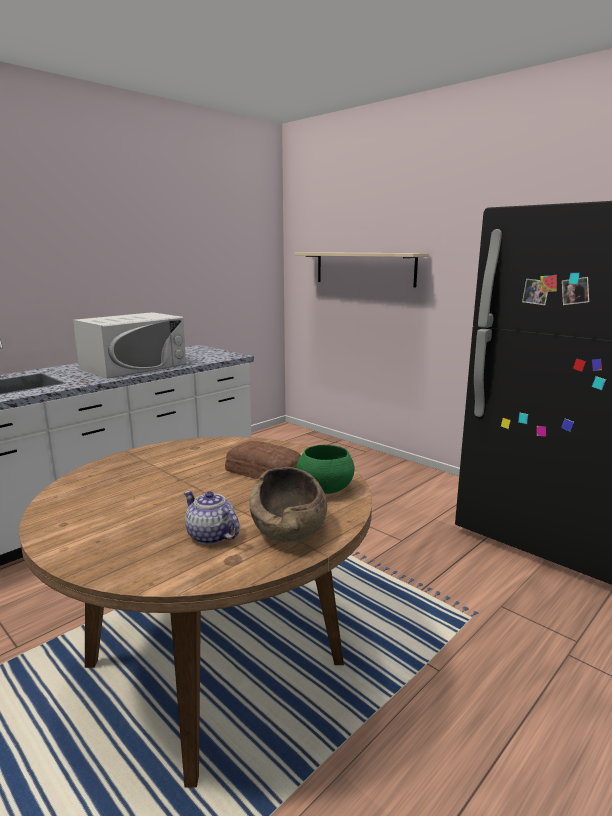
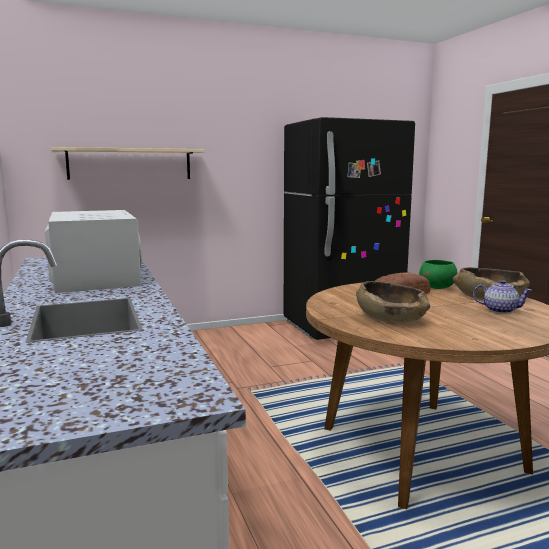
camera: 65 degrees left, 5 degrees down
teapot [184,491,240,545] -> teapot turned 135 degrees counterclockwise [473,280,532,314]
none -> brown bowl [356,281,430,323]

